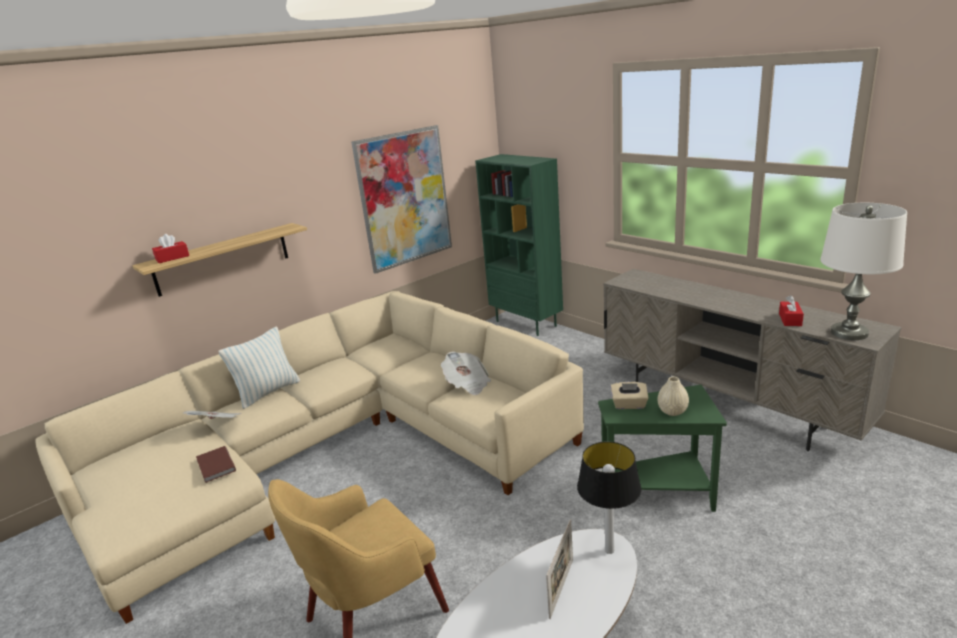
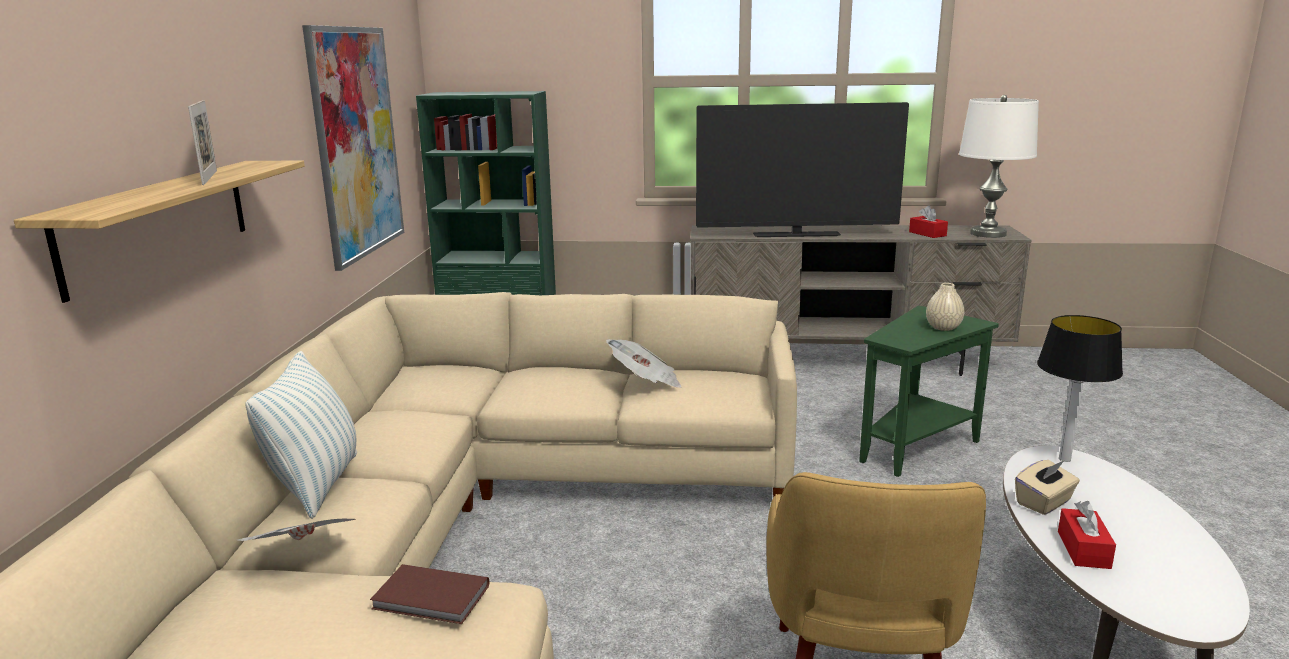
camera: 45 degrees left, 5 degrees down
red tissue box [152,234,189,263] -> red tissue box moved to [1058,501,1116,569]
picture frame [546,519,573,619] -> picture frame moved to [188,100,217,185]
beige tissue box [610,382,649,409] -> beige tissue box moved to [1015,460,1080,515]
none -> television [696,102,909,237]

